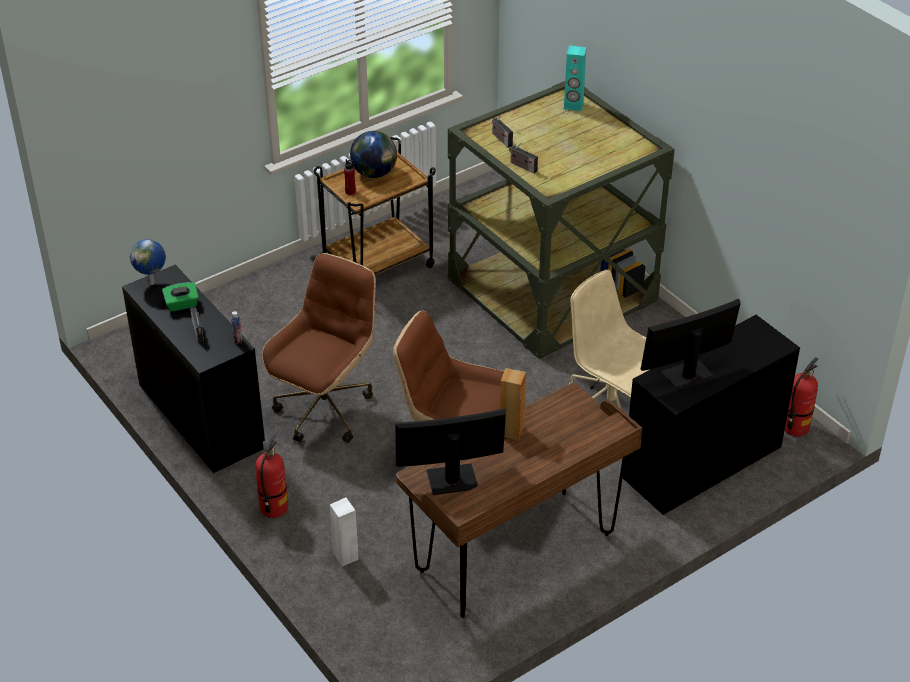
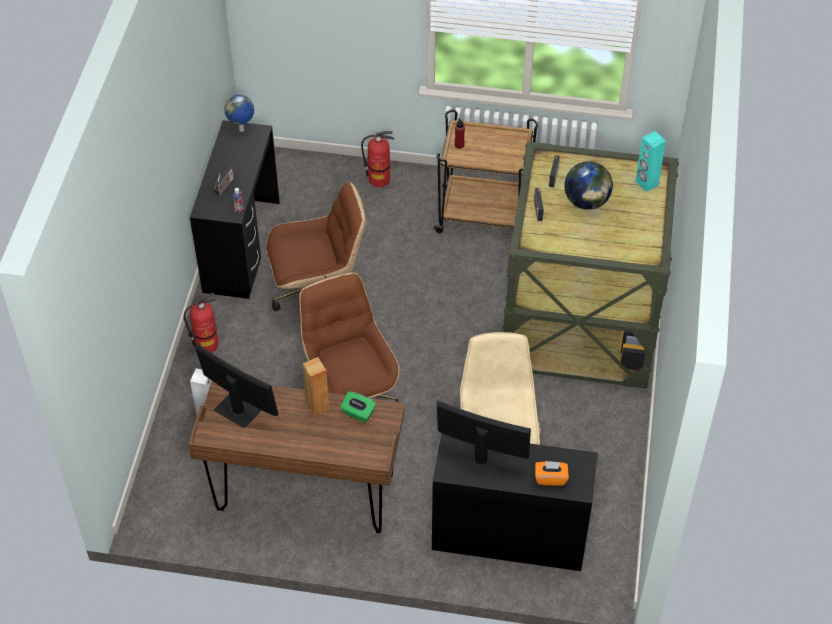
camera: 45 degrees right, 10 degrees up
green tissue box [162,282,199,311] -> green tissue box moved to [340,391,376,423]
globe [350,131,397,178] -> globe moved to [564,162,613,210]
fire extinguisher [784,357,818,437] -> fire extinguisher moved to [361,131,394,187]
none -> orange tissue box [535,461,569,486]

